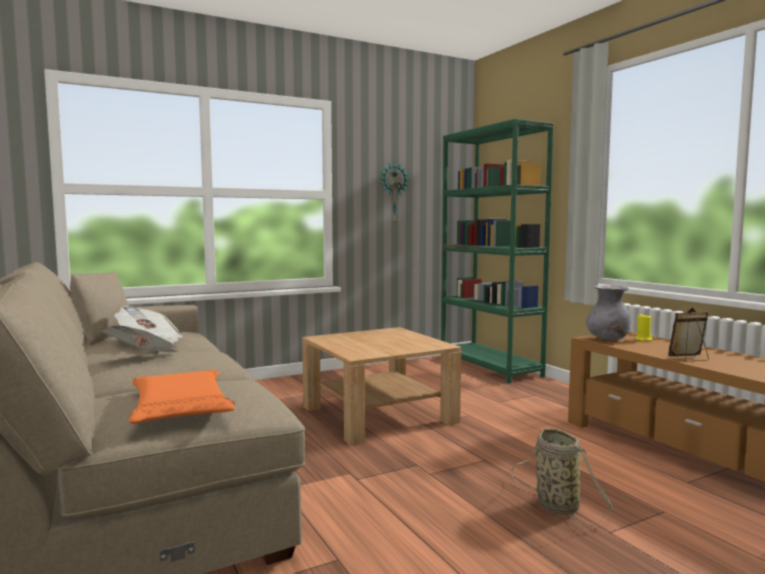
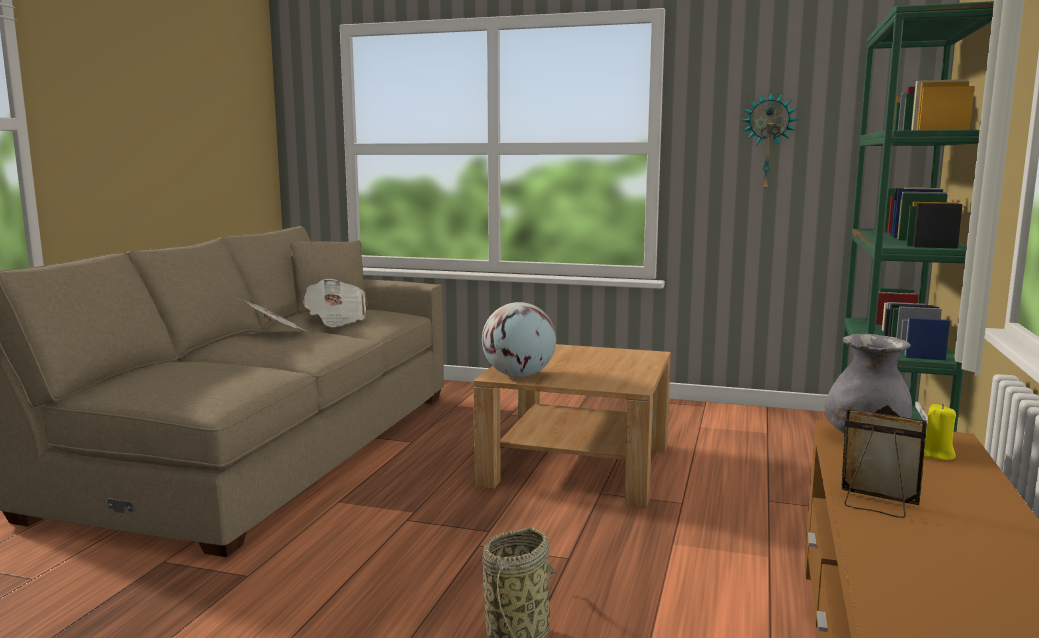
camera: 45 degrees right, 5 degrees up
orange pillow [129,369,235,424] -> none
none -> globe [482,302,556,377]

